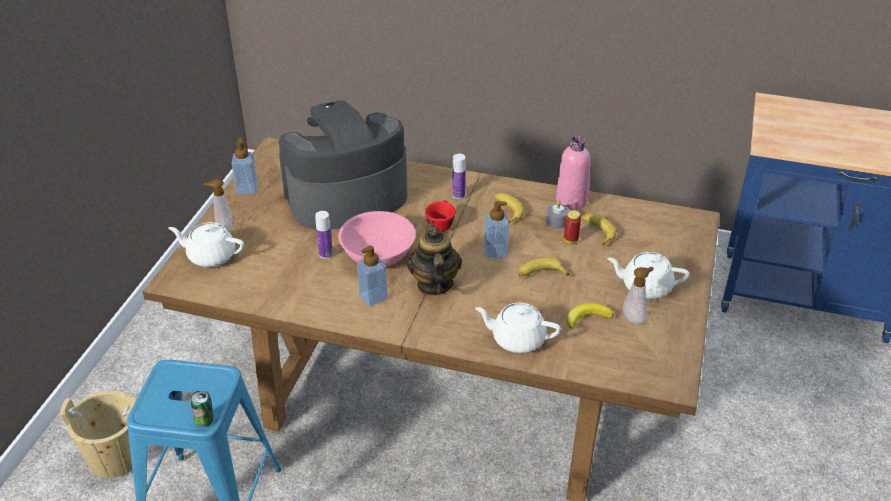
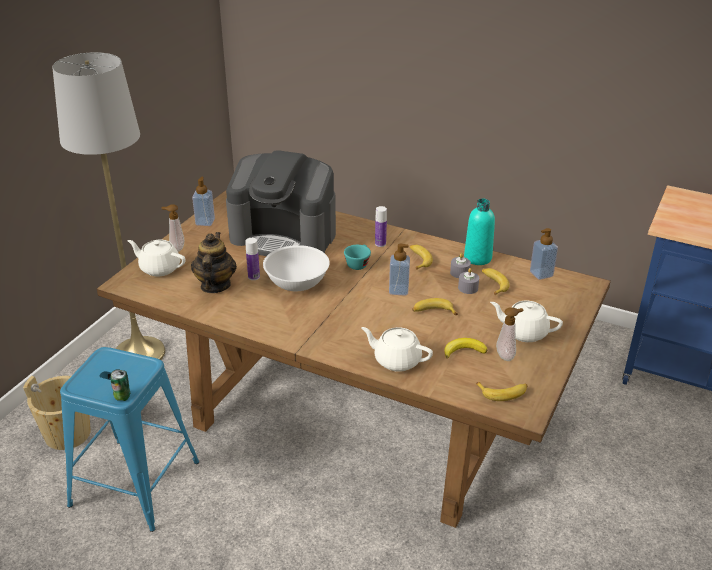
camera: 10 degrees right, 5 degrees down
coffee machine [279,100,407,229] -> coffee machine turned 150 degrees counterclockwise [226,150,336,256]
pink bowl [338,211,416,267] -> white bowl [263,245,330,291]
soap dispenser [357,246,388,306] -> soap dispenser moved to [530,228,558,280]
teapot [408,221,462,295] -> teapot moved to [191,232,237,293]
red cup [425,200,456,232] -> turquoise cup [344,245,371,270]
pink bottle [556,136,591,210] -> turquoise bottle [464,198,495,265]
can [564,210,581,243] -> grey candle [458,268,479,294]
none -> grey floor lamp [52,52,165,360]
none -> banana [476,382,528,401]

